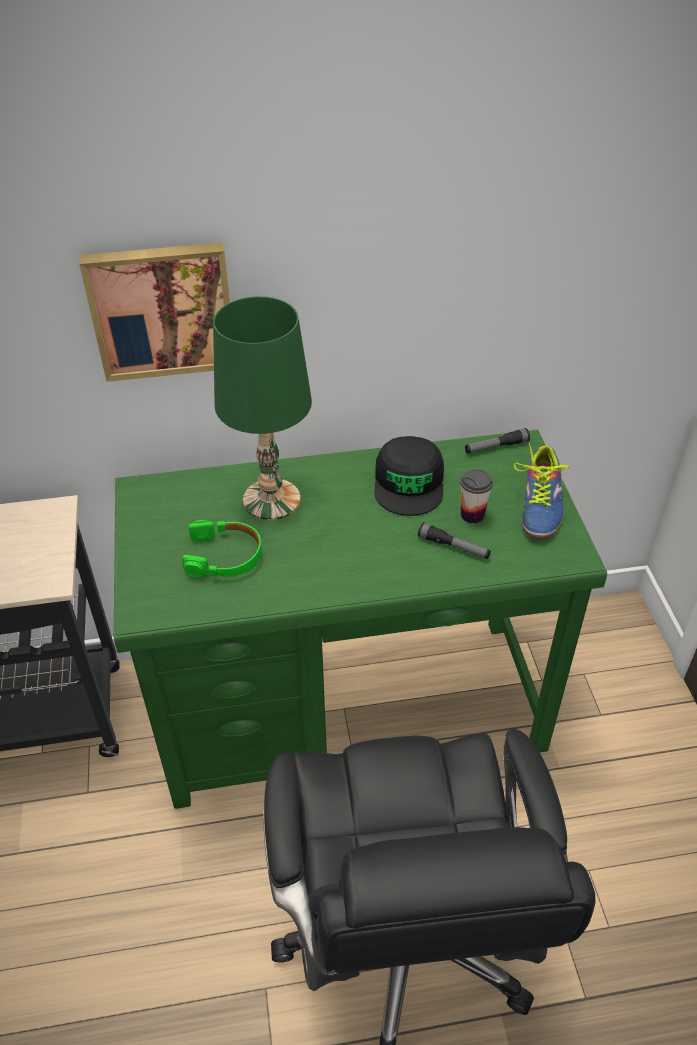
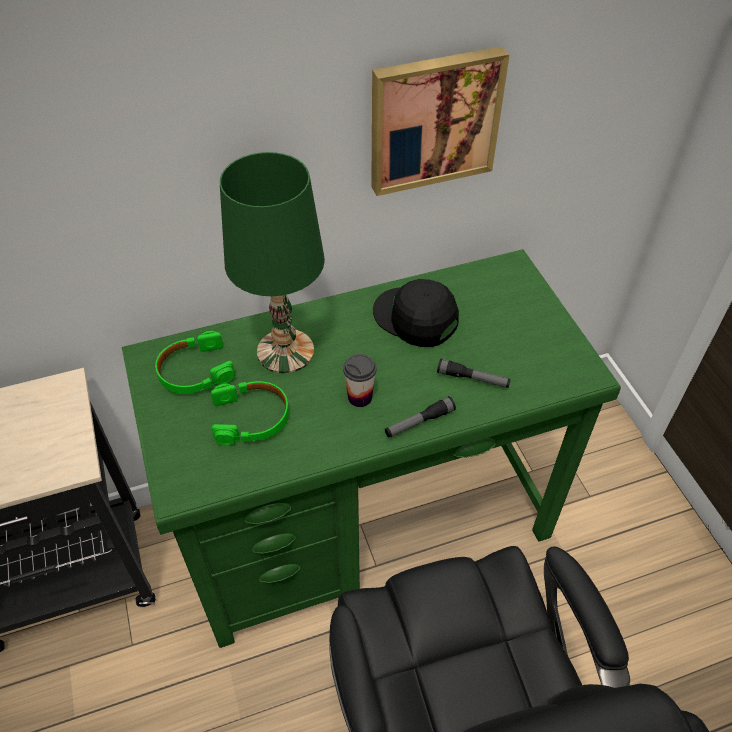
camera: 10 degrees left, 5 degrees up
picture [79,243,230,382] -> picture moved to [371,46,510,196]
black cap [374,436,444,516] -> black cap turned 135 degrees clockwise [373,279,459,347]
cup [460,469,493,523] -> cup moved to [343,354,377,407]
flashlight [465,428,530,453] -> flashlight moved to [385,396,456,437]
shoe [514,443,570,538] -> none
none -> green headphones [155,331,235,394]

